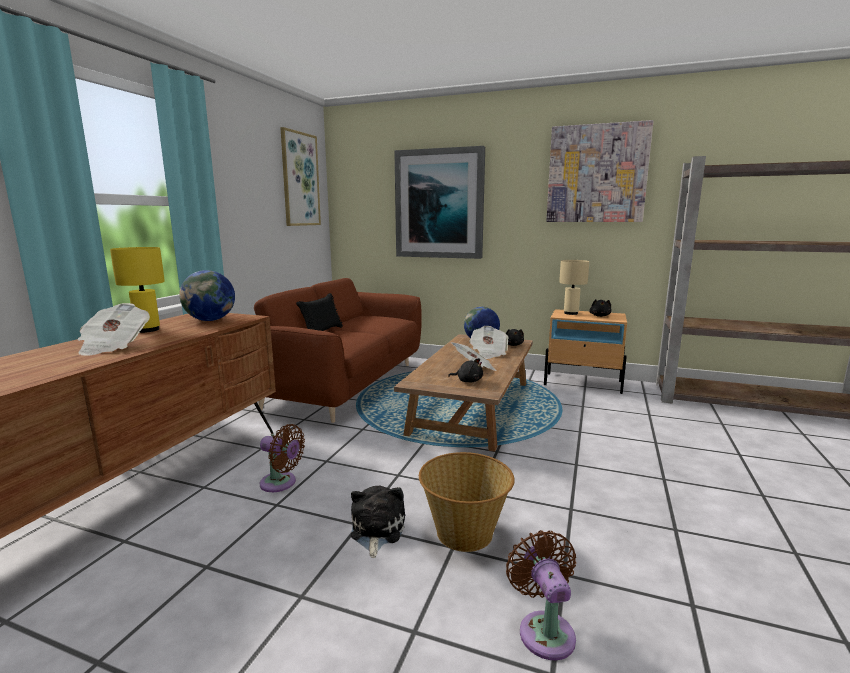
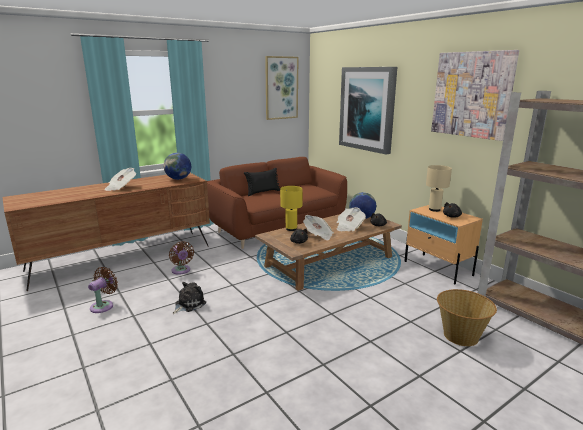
camera: 35 degrees right, 5 degrees up
yellow table lamp [110,247,165,333] -> yellow table lamp moved to [280,186,303,231]
basket [419,452,515,552] -> basket moved to [437,289,497,346]
brown fan [506,530,576,660] -> brown fan moved to [88,267,118,313]

